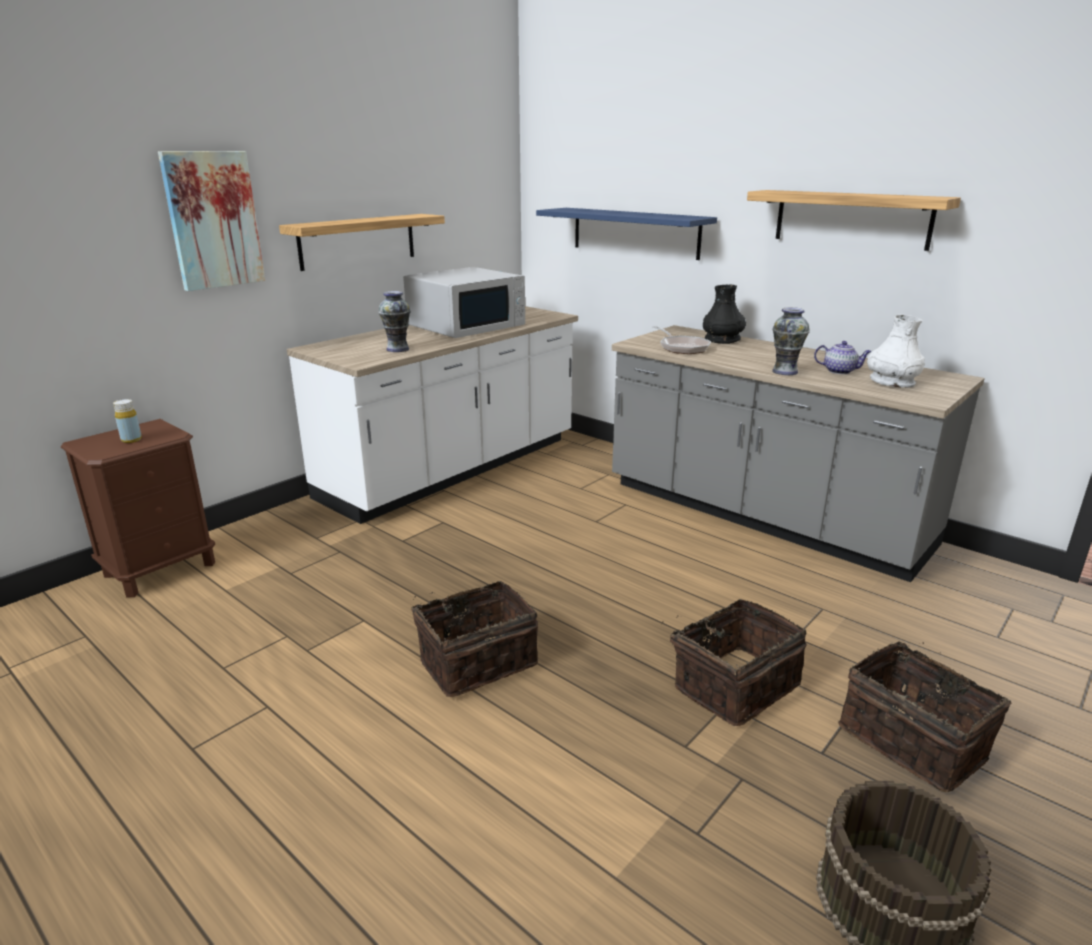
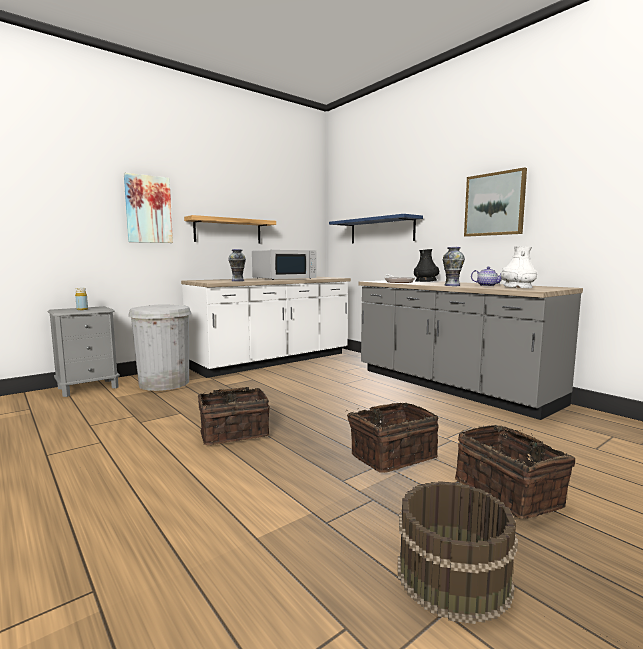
camera: 10 degrees right, 15 degrees down
brown nightstand [61,419,215,597] -> grey nightstand [48,306,120,397]
shelf [747,190,961,251] -> picture [464,167,527,237]
none -> white trash can [128,304,191,391]

